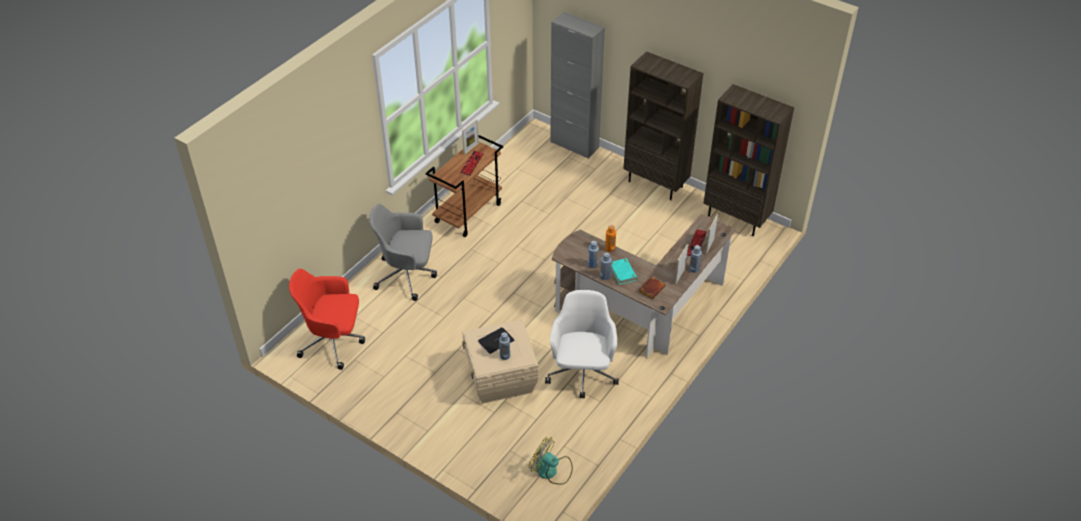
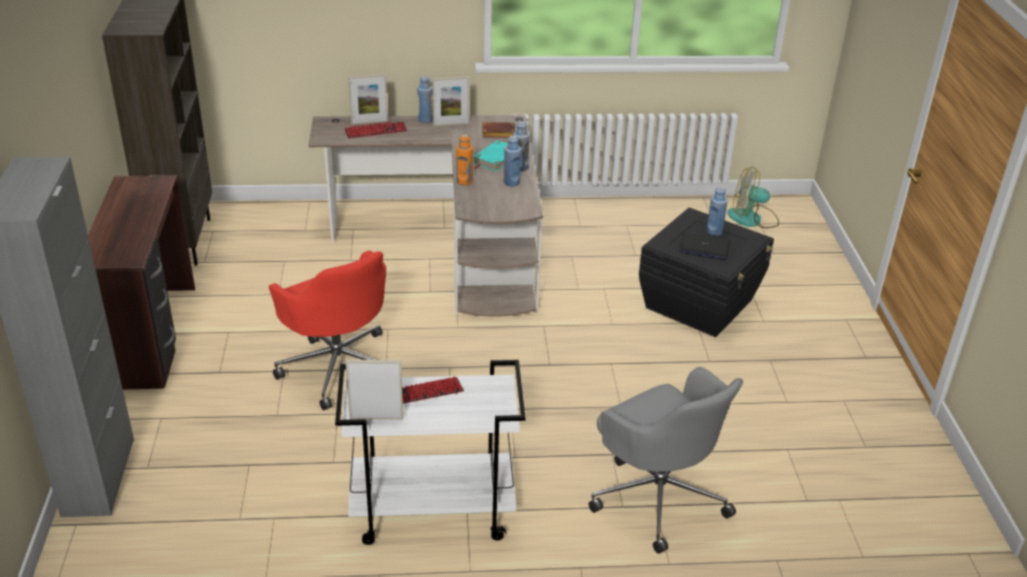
camera: 130 degrees left, 10 degrees down
red office chair [289,269,365,370] -> red office chair moved to [269,251,386,410]
brown cart [425,135,503,237] -> white cart [335,360,526,545]
beige storage box [462,320,538,403] -> black storage box [639,207,774,337]
fan [528,437,573,485] -> fan turned 105 degrees clockwise [727,167,779,228]
white office chair [545,290,619,398] -> none
brown bookcase [623,51,703,200] -> brown desk [88,176,195,390]

